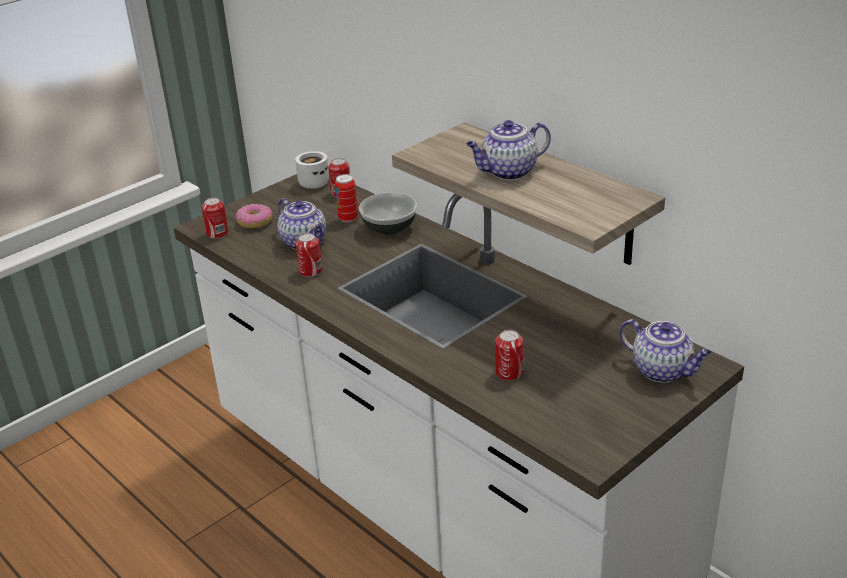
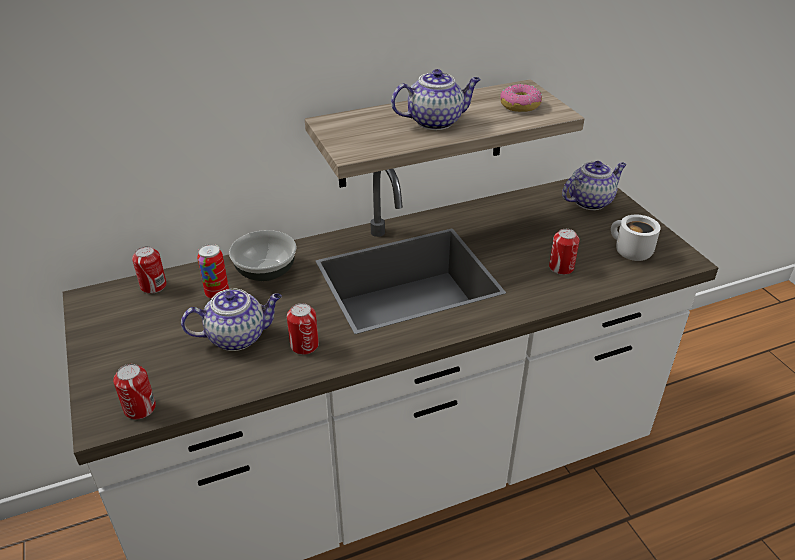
camera: 70 degrees left, 5 degrees up
donut [236,204,272,228] -> donut moved to [500,84,542,112]
white mug [295,151,329,189] -> white mug moved to [611,215,661,261]
teapot [466,120,551,180] -> teapot turned 105 degrees counterclockwise [391,69,481,130]

